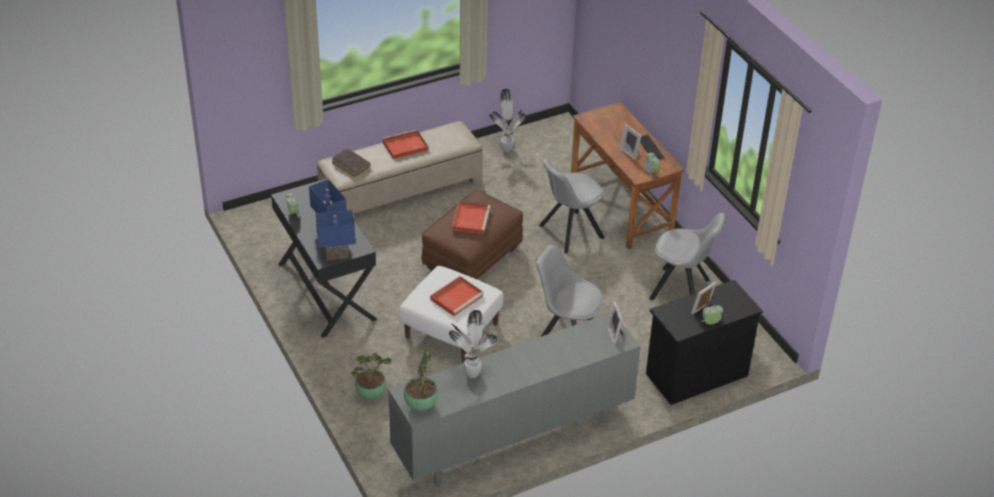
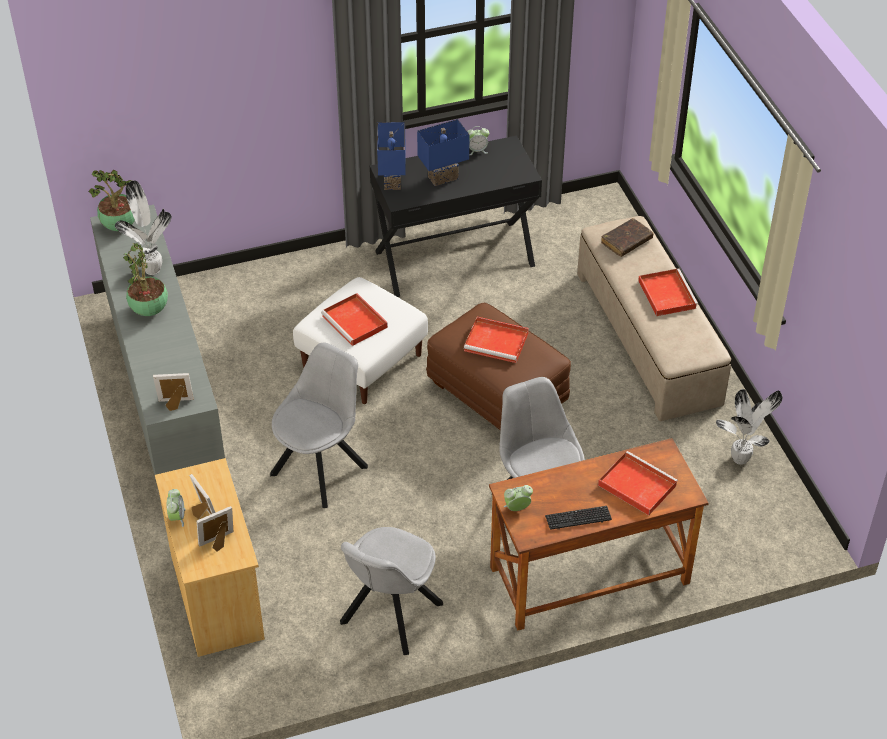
camera: 100 degrees right, 5 degrees up
potted plant [351,353,392,400] -> potted plant moved to [123,243,168,316]
picture frame [620,125,642,160] -> picture frame moved to [196,506,233,551]
black dresser [646,280,763,405] -> beige dresser [155,458,265,657]
none -> red tray [598,451,678,515]

